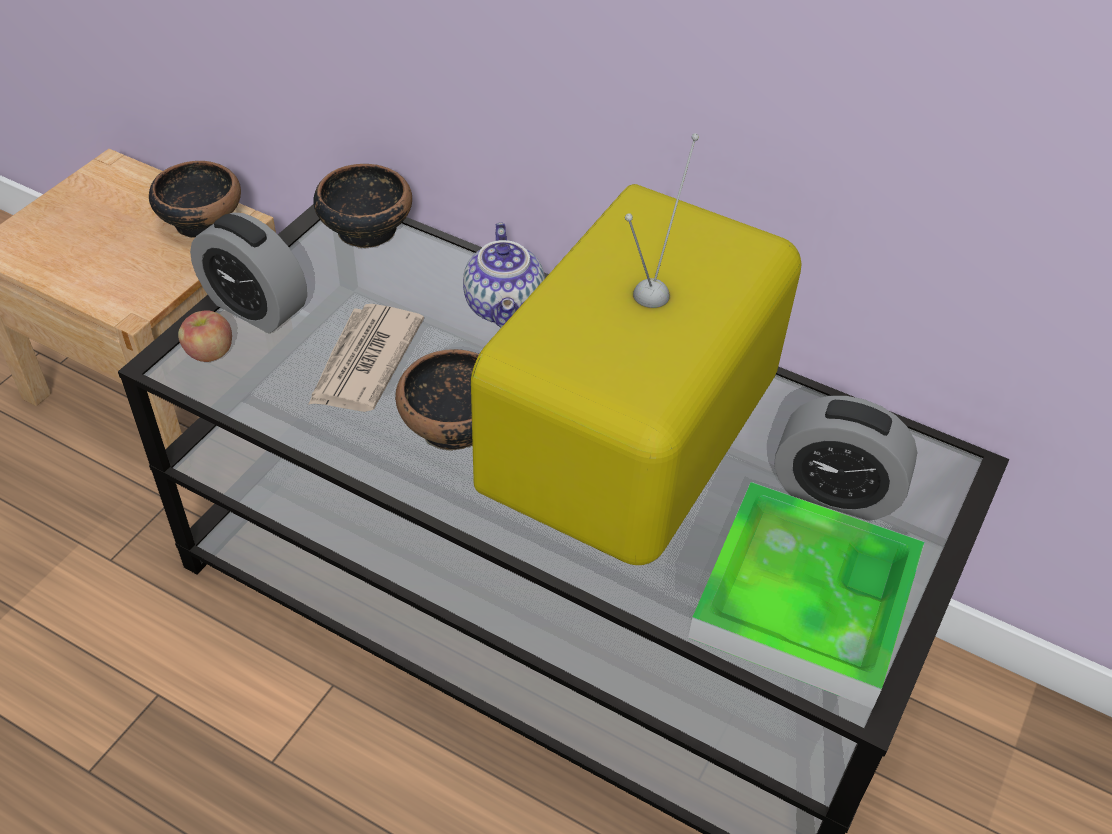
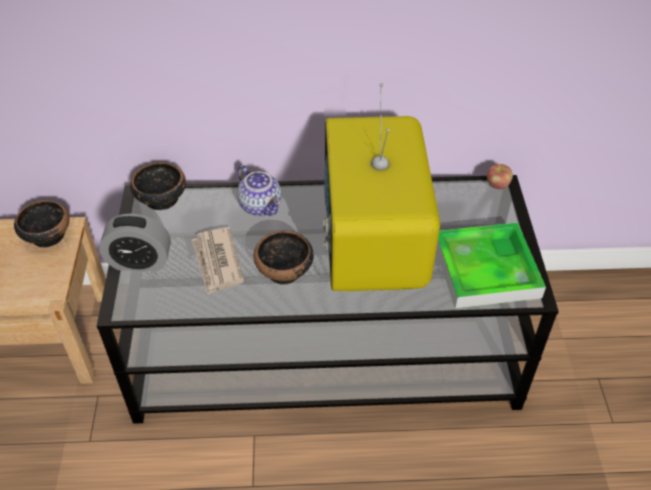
camera: 30 degrees left, 0 degrees up
apple [178,310,232,362] -> apple moved to [487,164,513,189]
alarm clock [774,396,917,521] -> none

